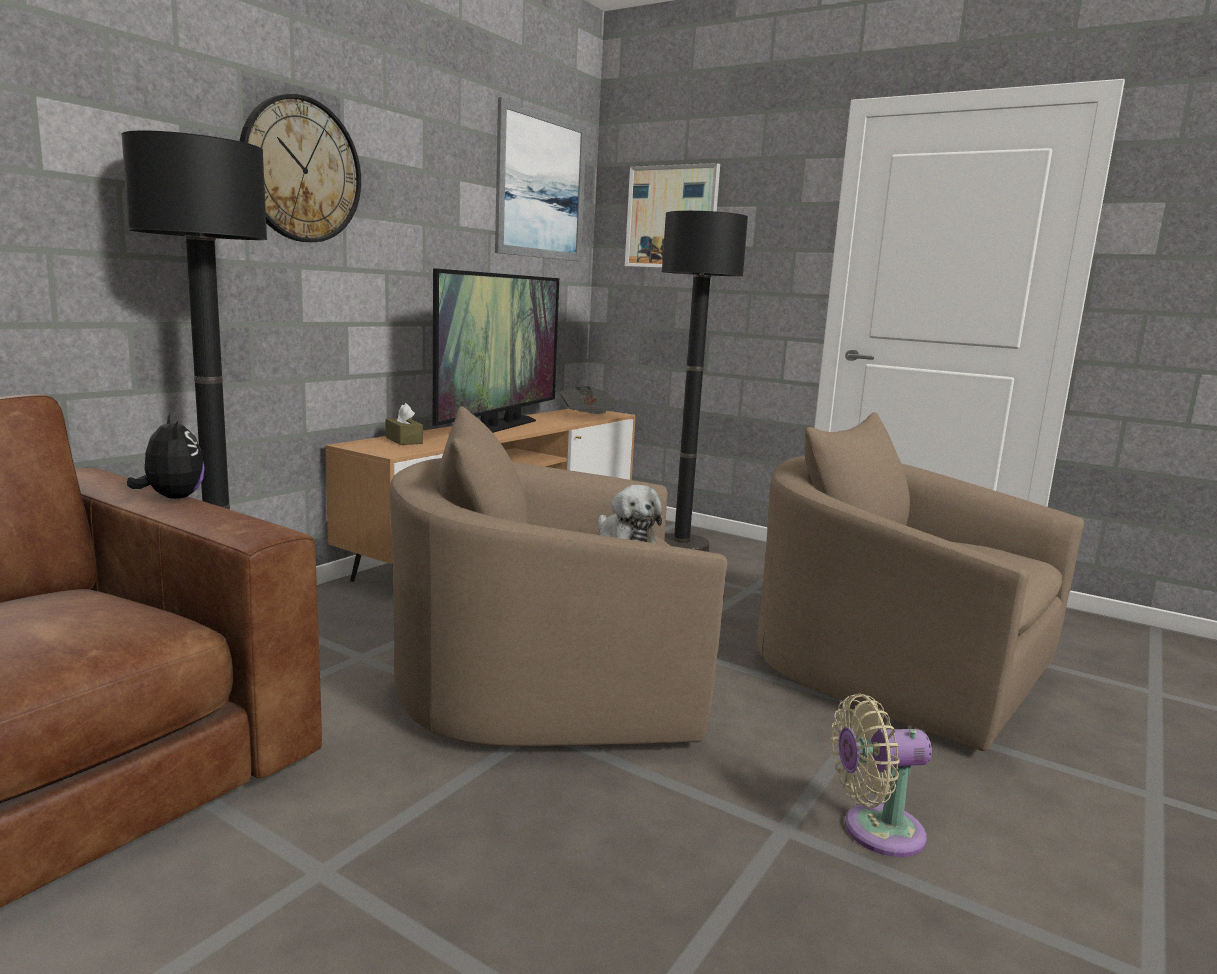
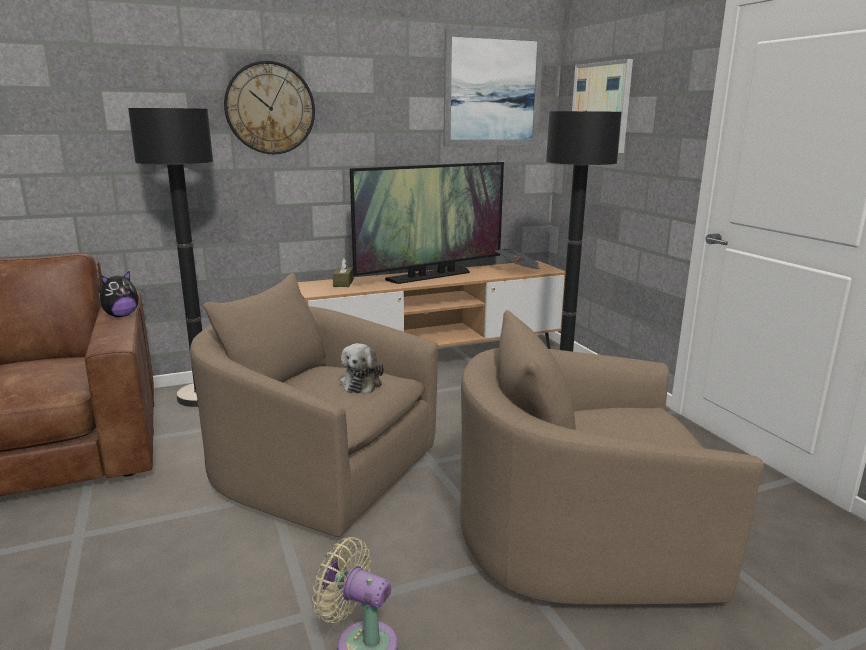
camera: 35 degrees right, 5 degrees up
plush toy [127,414,205,499] -> plush toy turned 45 degrees clockwise [100,271,139,317]
beige armchair [757,412,1084,751] -> beige armchair turned 75 degrees counterclockwise [460,310,764,605]

